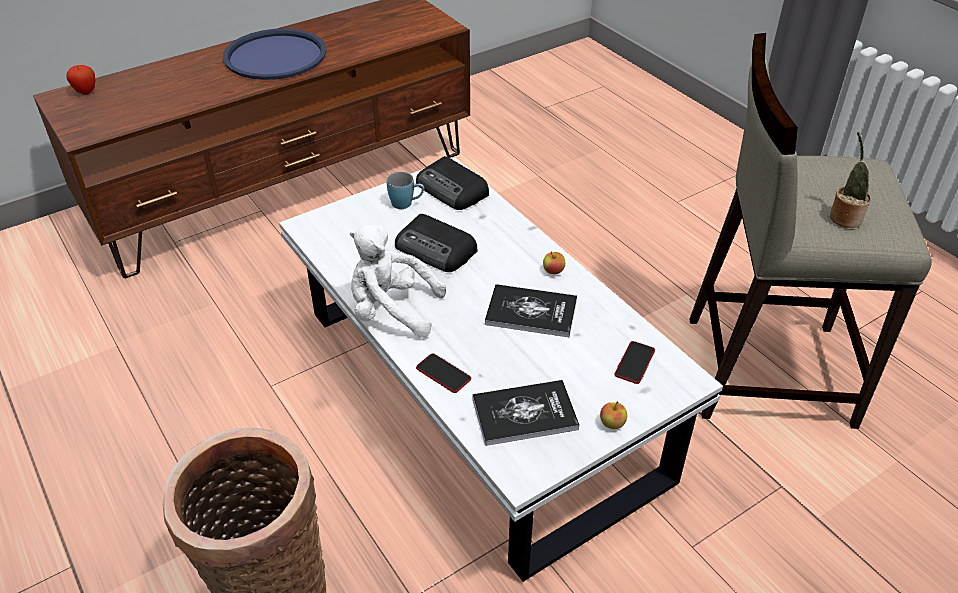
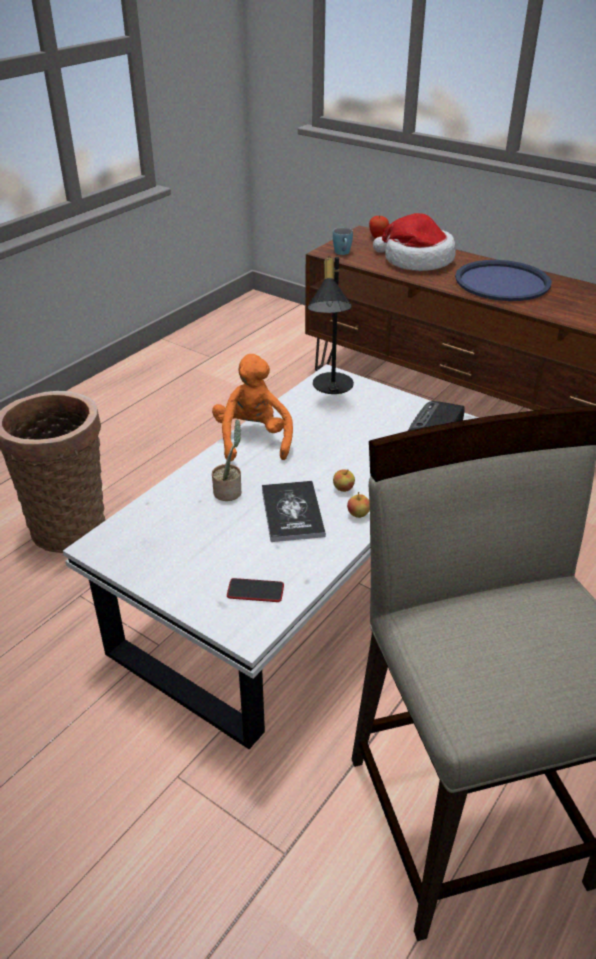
camera: 70 degrees right, 5 degrees down
white plush toy [350,224,446,338] -> orange plush toy [212,354,293,461]
blue mug [386,172,424,209] -> blue mug moved to [333,227,353,255]
radio [395,214,477,272] -> none
phone [416,353,471,393] -> none
book [472,380,580,446] -> none
apple [600,401,627,429] -> apple moved to [333,469,355,492]
potted plant [830,132,871,228] -> potted plant moved to [212,419,241,501]
none -> black table lamp [307,256,354,394]
none -> hat [373,213,456,271]

